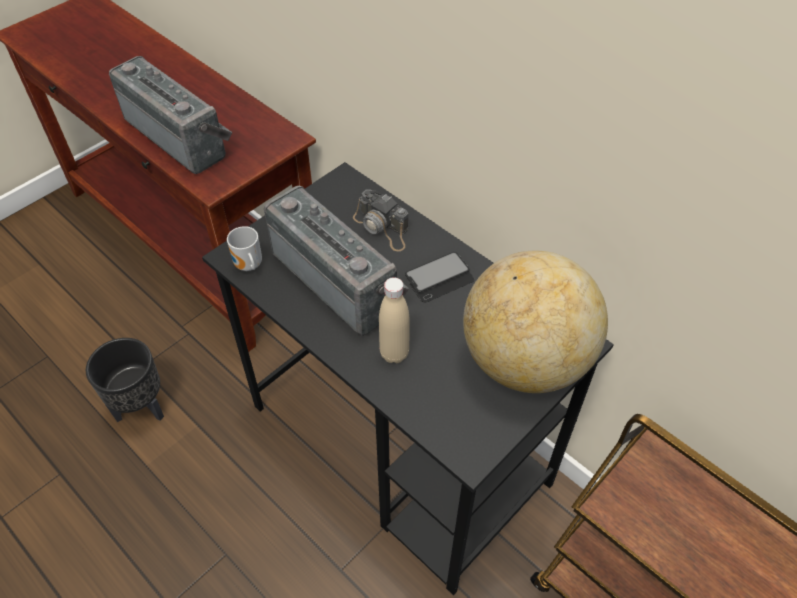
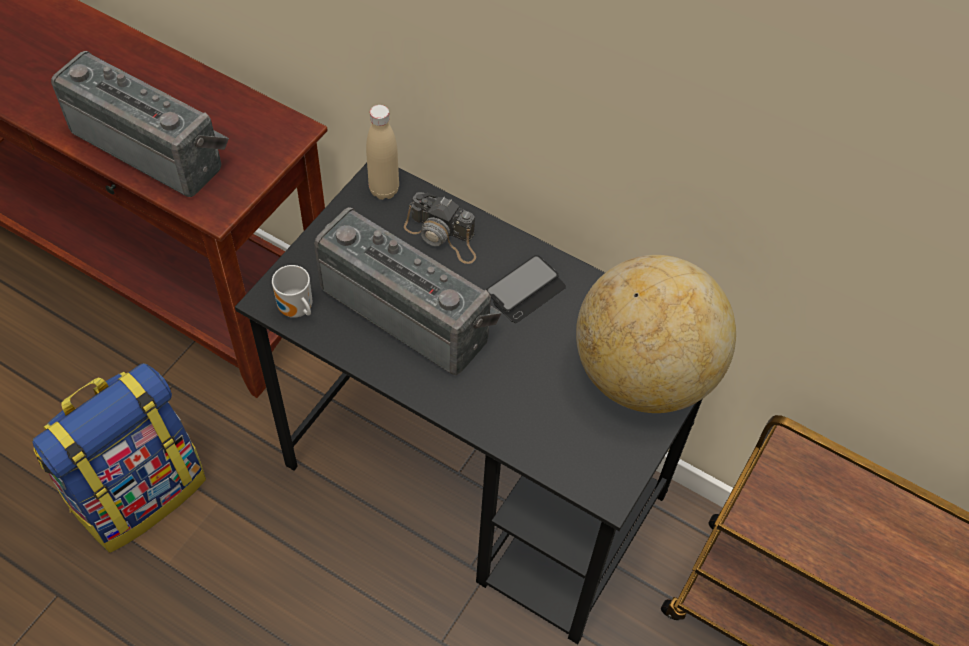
camera: 15 degrees left, 5 degrees up
black planter [86,338,164,422] -> backpack [32,363,206,553]
beige bottle [379,277,410,363] -> beige bottle moved to [366,105,399,200]

